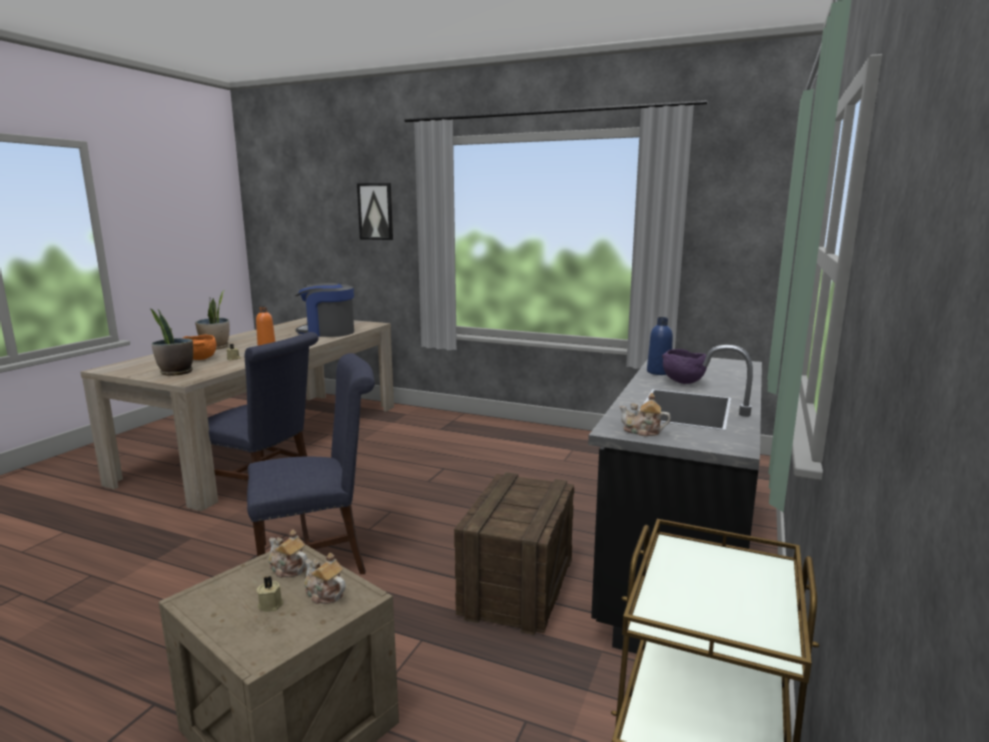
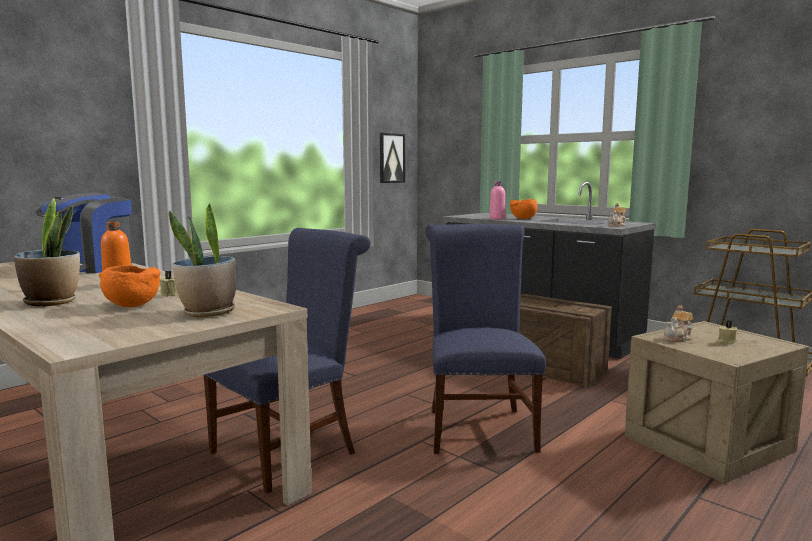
camera: 70 degrees left, 5 degrees down
teapot [304,553,346,604] -> none
picture [357,183,393,240] -> picture moved to [380,133,405,183]
blue bottle [647,317,673,375] -> pink bottle [489,181,505,219]
purple bowl [662,349,707,384] -> orange bowl [510,199,537,219]

